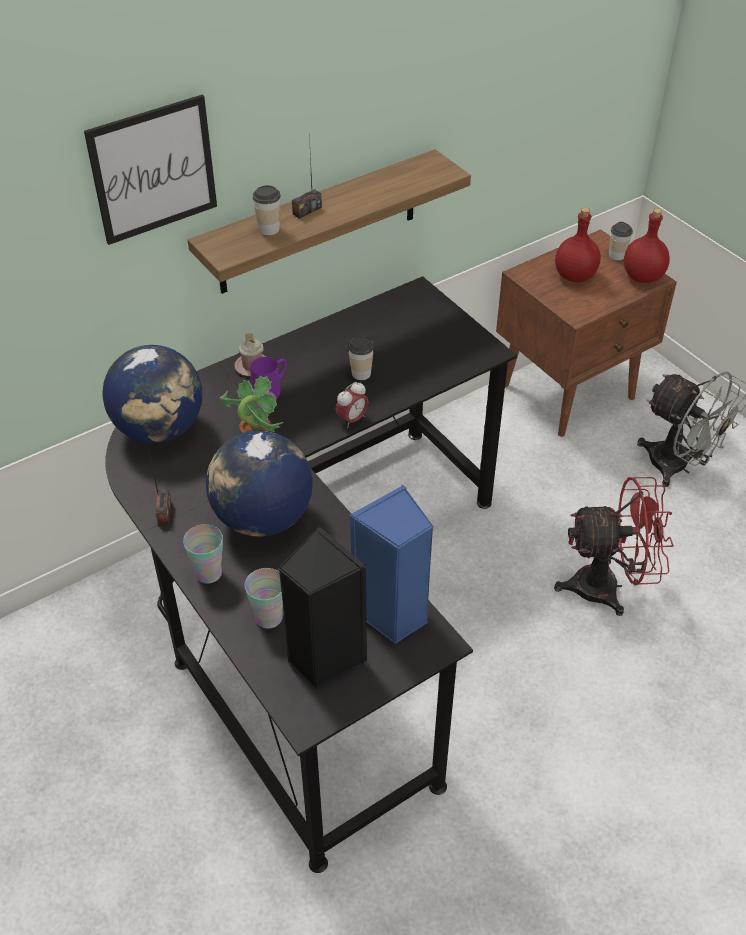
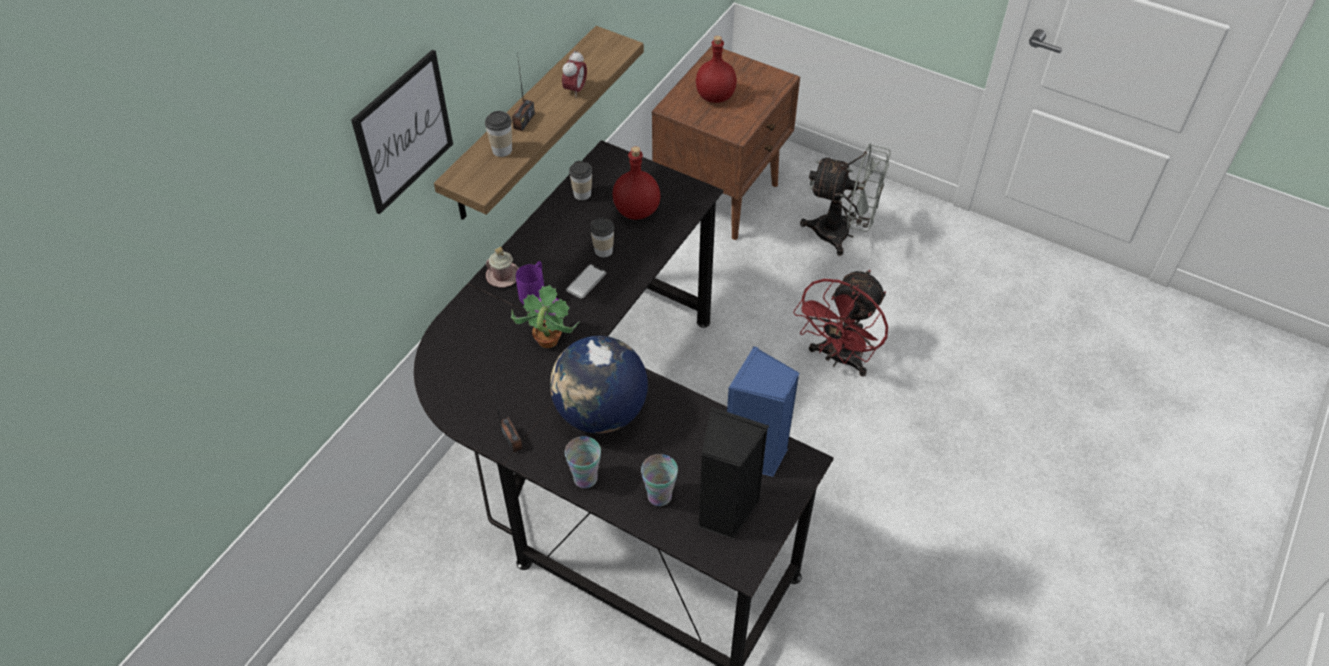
camera: 25 degrees left, 5 degrees up
globe [102,345,202,443] -> none
alarm clock [335,382,368,428] -> alarm clock moved to [562,50,587,98]
red fan [554,477,674,616] -> red fan turned 150 degrees clockwise [793,270,888,377]
cup [609,222,633,261] -> cup moved to [569,161,592,200]
red bottle [624,209,670,283] -> red bottle moved to [612,146,661,220]
none -> phone [566,264,606,299]

